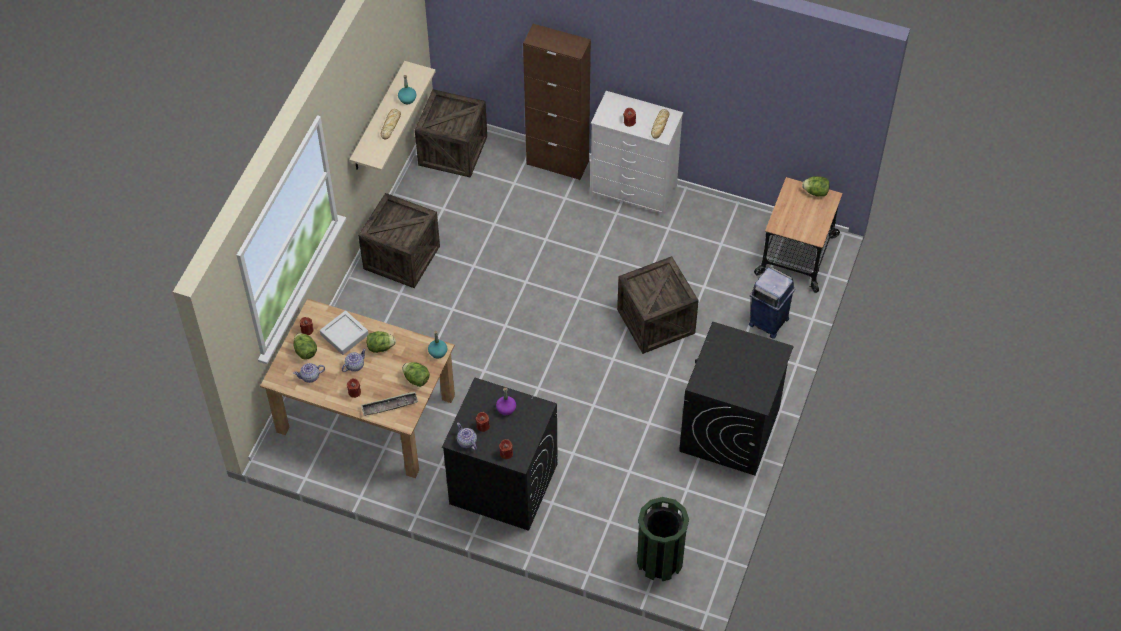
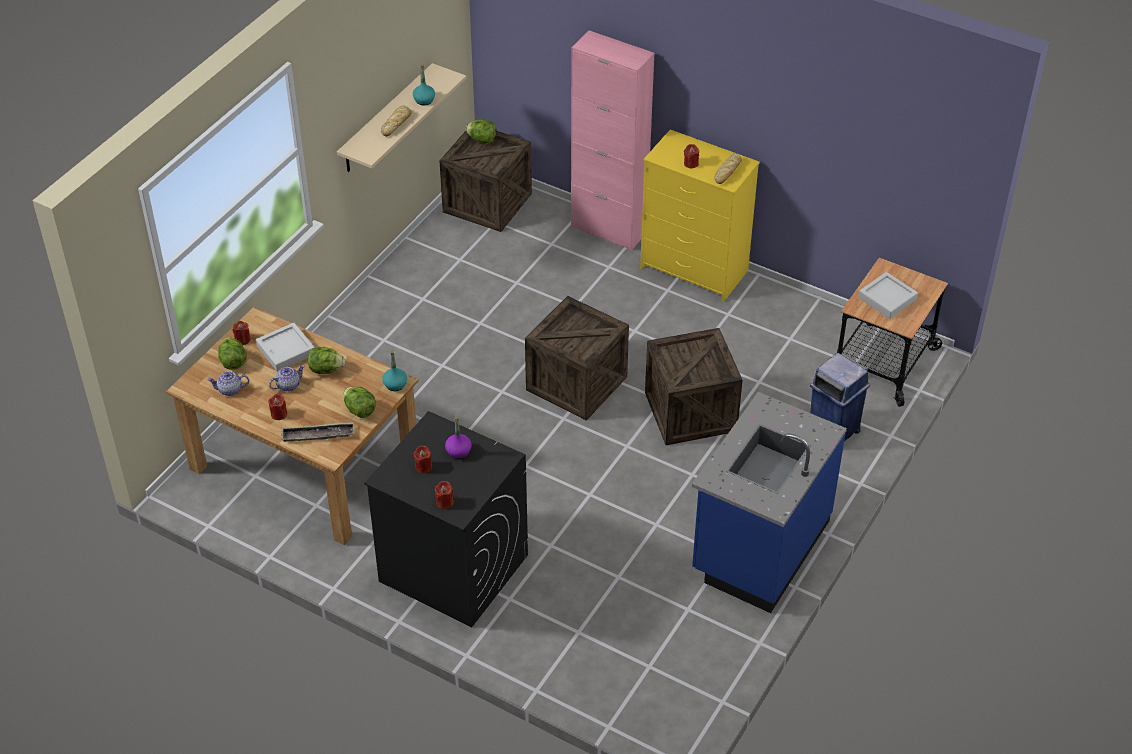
camera: 10 degrees right, 10 degrees down
crate [358,193,440,288] -> crate moved to [525,296,629,421]
teapot [457,423,477,450] -> none
brown cabinet [523,24,591,180] -> pink cabinet [571,30,654,251]
white dresser [591,91,683,217] -> yellow dresser [640,130,760,301]
green trash can [637,497,689,581] -> none
black washing machine [679,322,794,475] -> blue counter [692,392,847,613]
lettuce [802,176,830,196] -> lettuce moved to [466,119,497,143]
none -> grey tray [858,272,918,319]

